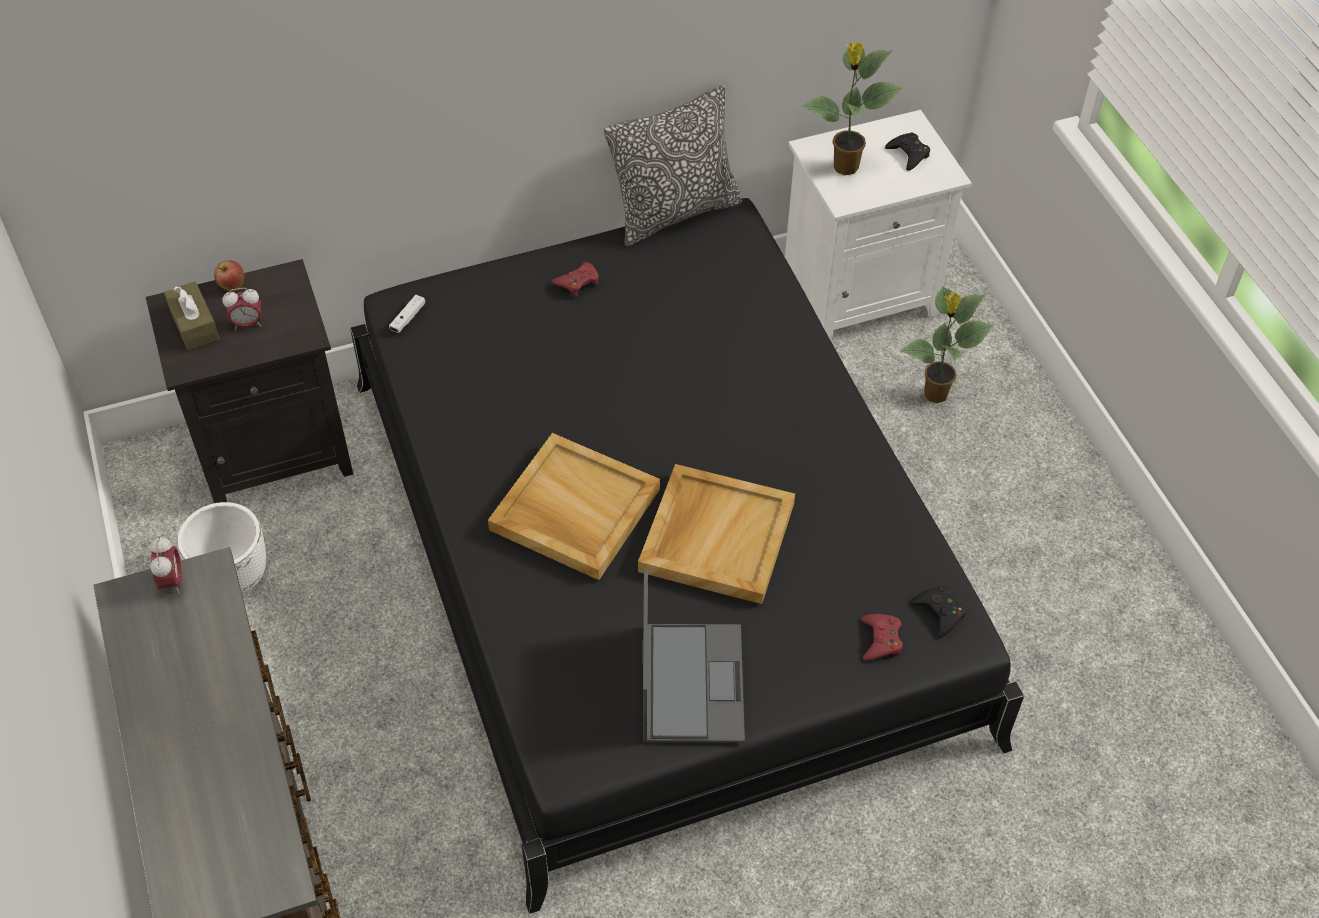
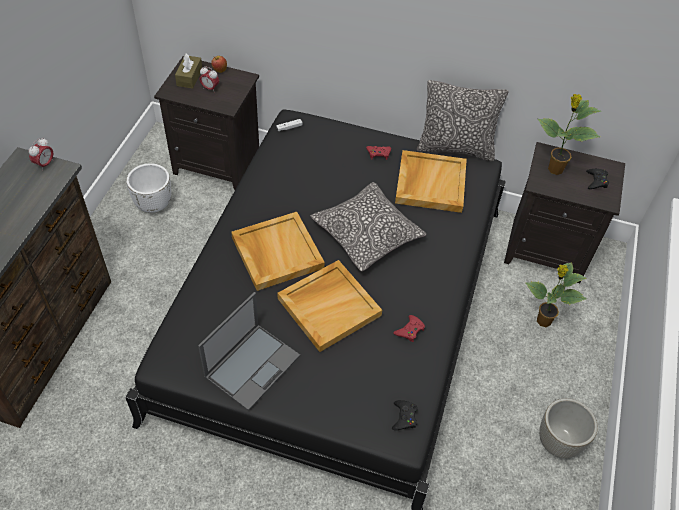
camera: 35 degrees right, 0 degrees up
white nightstand [785,110,972,341] -> black nightstand [504,142,625,283]
red game controller [861,614,903,661] -> red game controller moved to [393,315,425,342]
none -> pillow [311,182,426,271]
none -> beige tray [395,150,467,213]
none -> grey planter [539,398,598,458]

